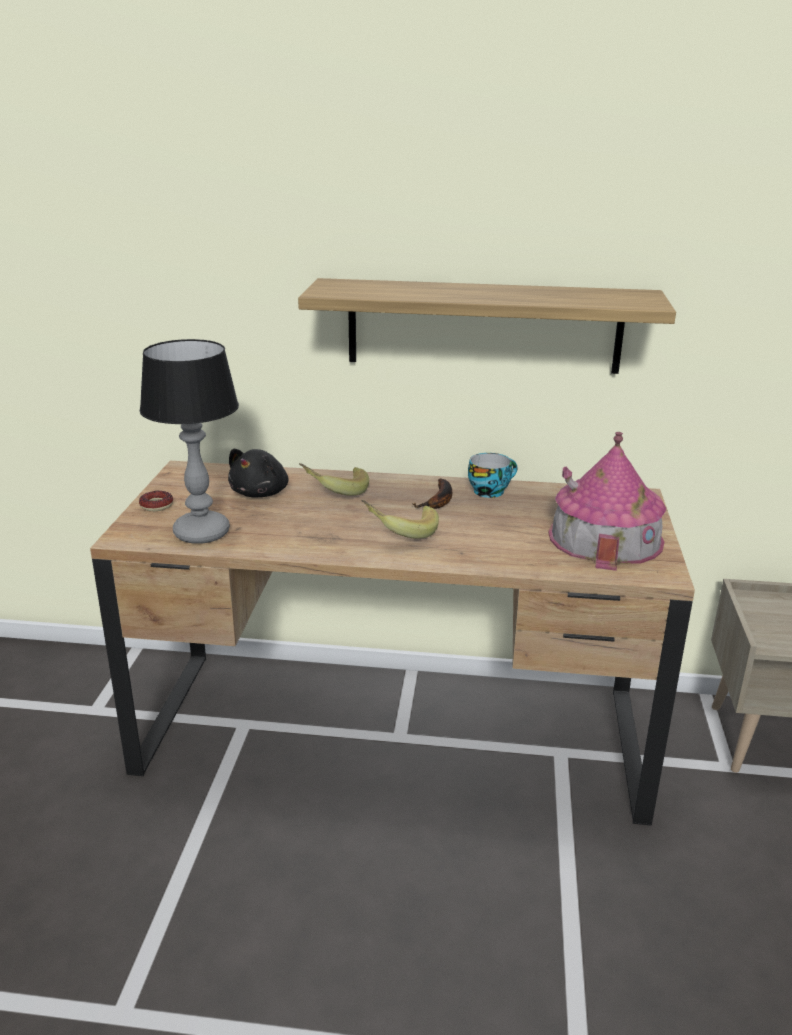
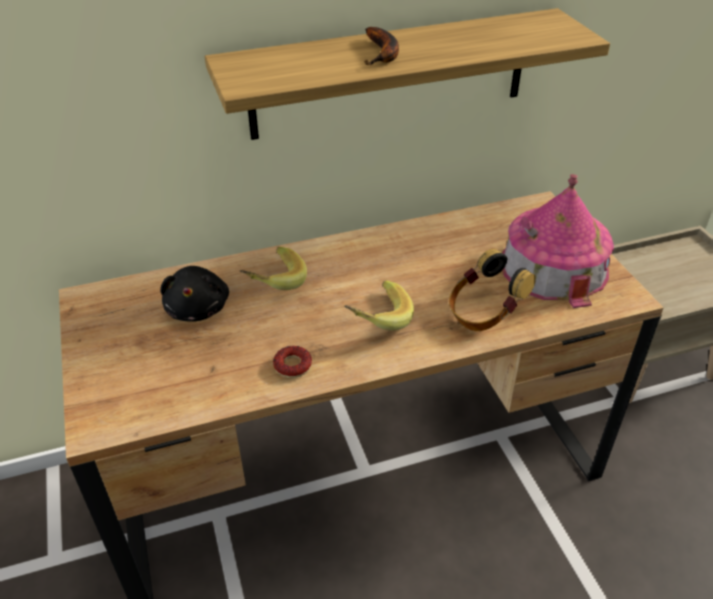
camera: 25 degrees left, 15 degrees up
donut [139,491,173,511] -> donut moved to [273,346,312,378]
table lamp [140,339,239,544] -> none
banana [413,478,452,509] -> banana moved to [364,27,399,65]
cup [468,453,518,498] -> none
none -> headphones [449,248,536,331]

